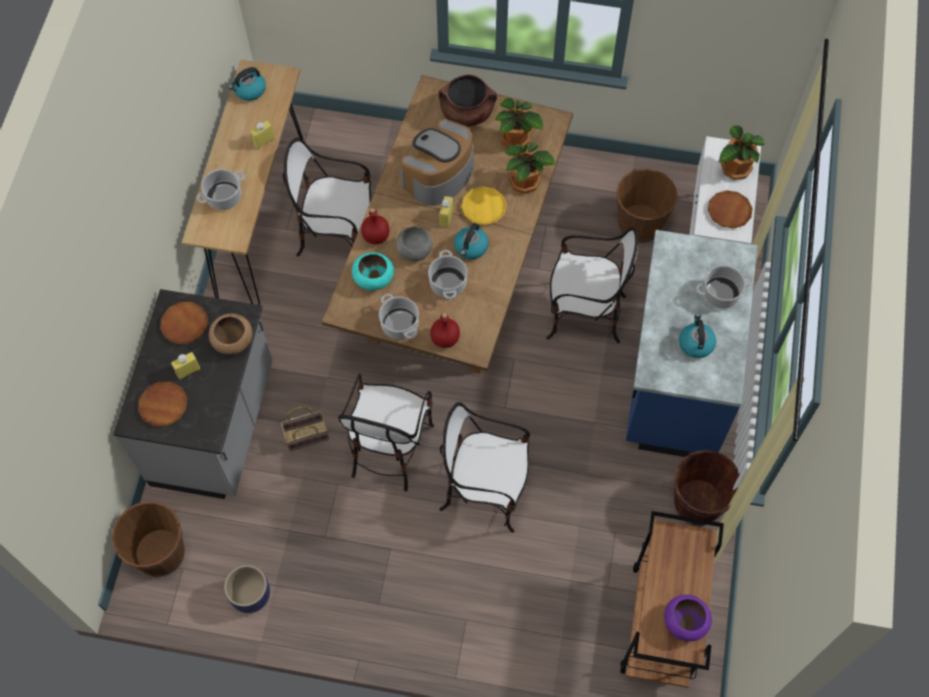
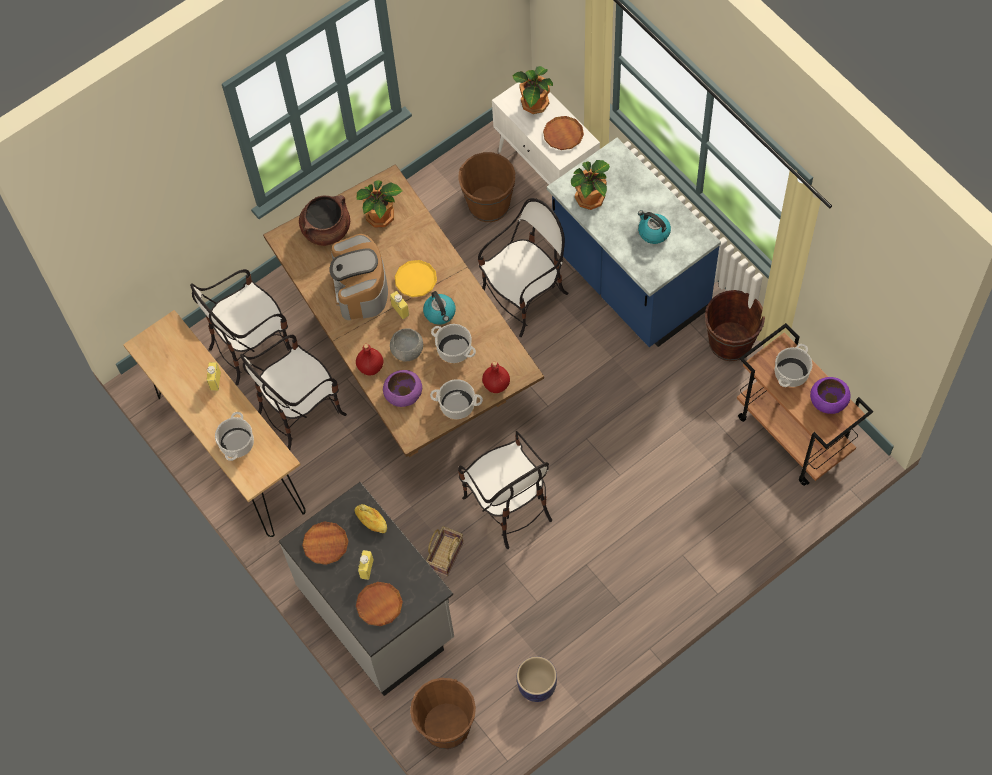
camera: 45 degrees left, 0 degrees up
brown bowl [209,313,253,355] -> bread [355,504,387,533]
kettle [228,67,266,101] -> none
turquoise bowl [352,252,394,291] -> purple bowl [383,370,422,407]
chair [439,402,530,533] -> chair moved to [190,269,291,385]
potted plant [505,143,555,194] -> potted plant moved to [571,160,610,210]
cooking pot [696,265,752,309] -> cooking pot moved to [775,344,812,387]

